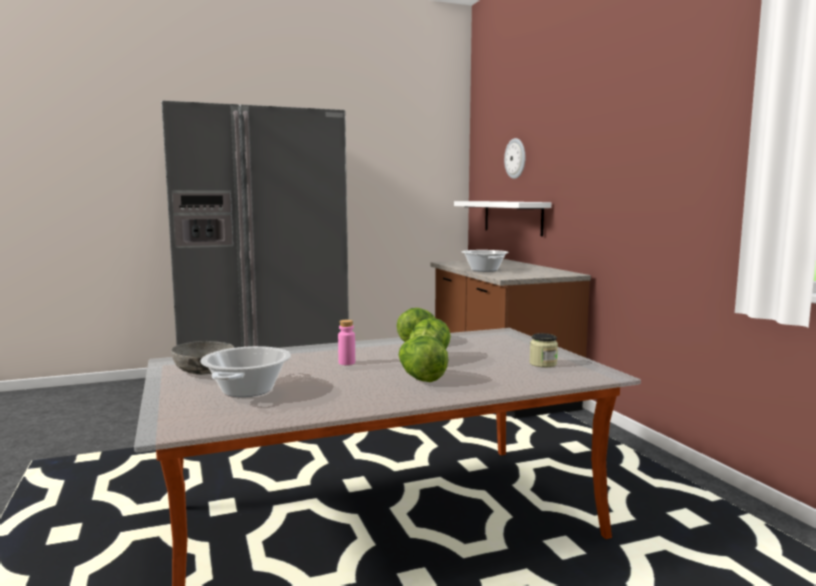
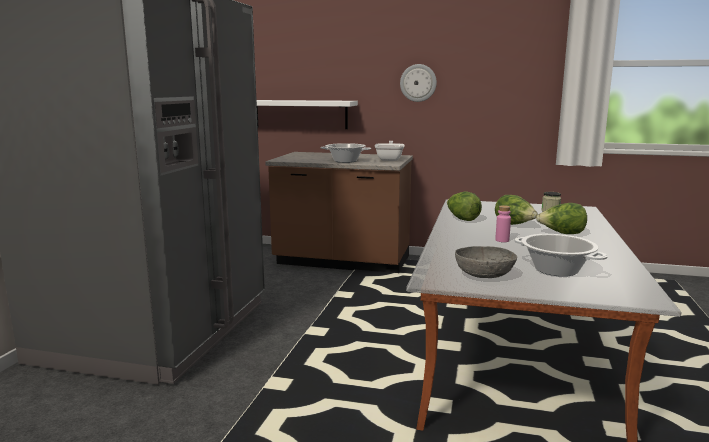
camera: 55 degrees left, 5 degrees up
wall clock [504,138,525,179] -> wall clock moved to [400,64,437,102]
none -> frying pan [375,141,405,161]

